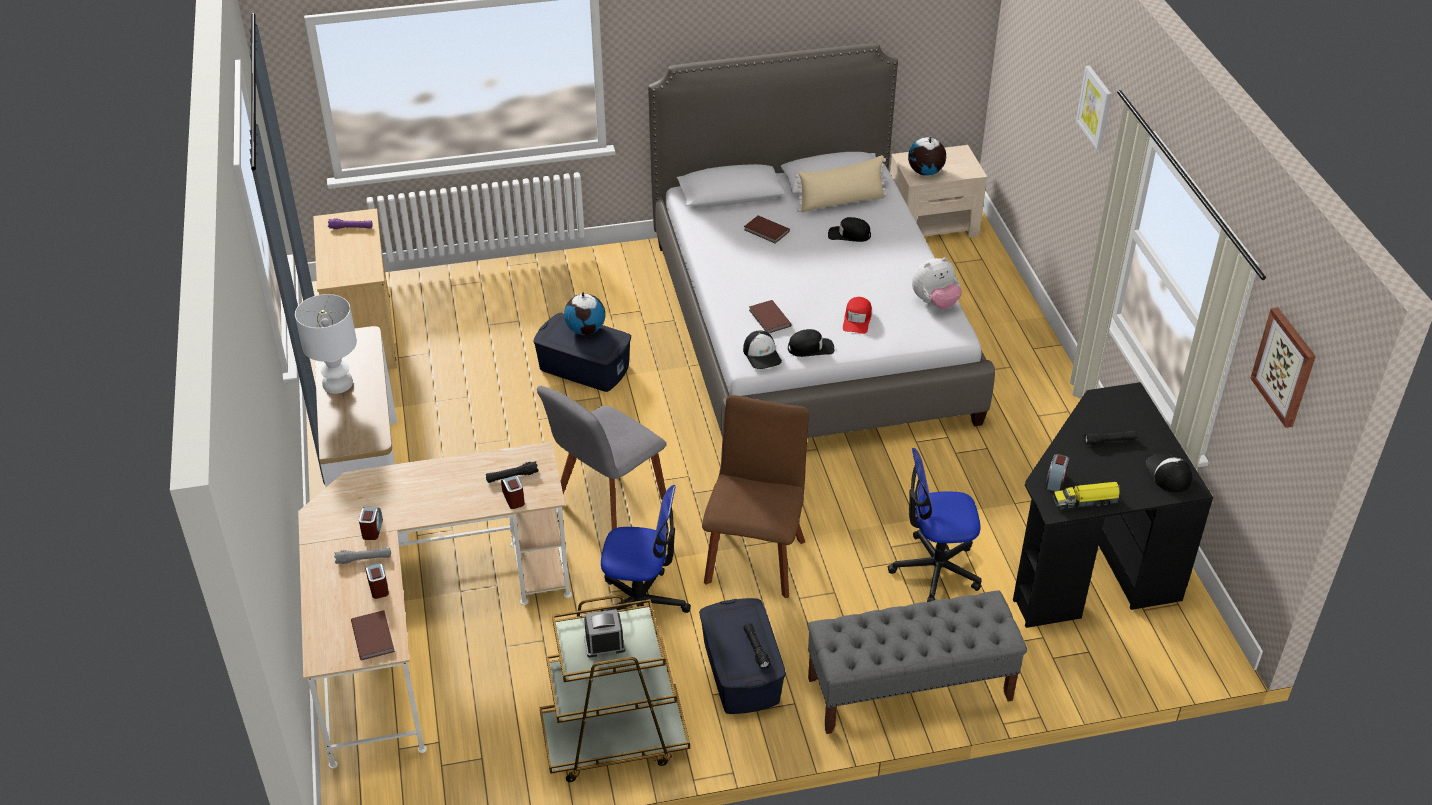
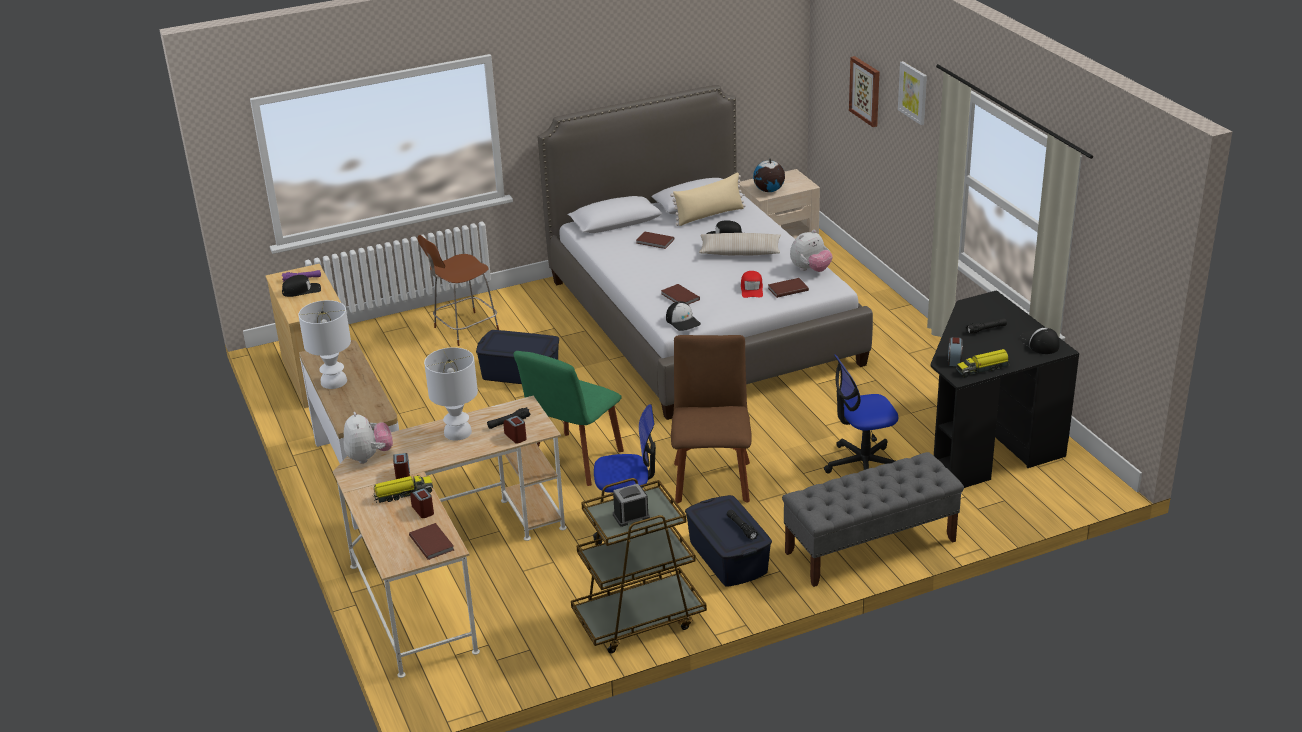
camera: 10 degrees left, 10 degrees down
grey flashlight [334,547,391,564] -> toy truck [374,475,433,503]
grey chair [537,386,667,530] -> green chair [514,351,624,486]
globe [564,292,605,335] -> none
black cap [788,329,834,357] -> black cap moved to [282,275,321,297]
picture [1250,307,1316,428] -> picture moved to [849,56,879,127]
none -> plush toy [344,412,393,464]
none -> brown chair [418,235,499,346]
none -> white table lamp [424,347,478,441]
none -> beige pillow [699,233,781,255]
none -> brown book [768,278,809,298]

